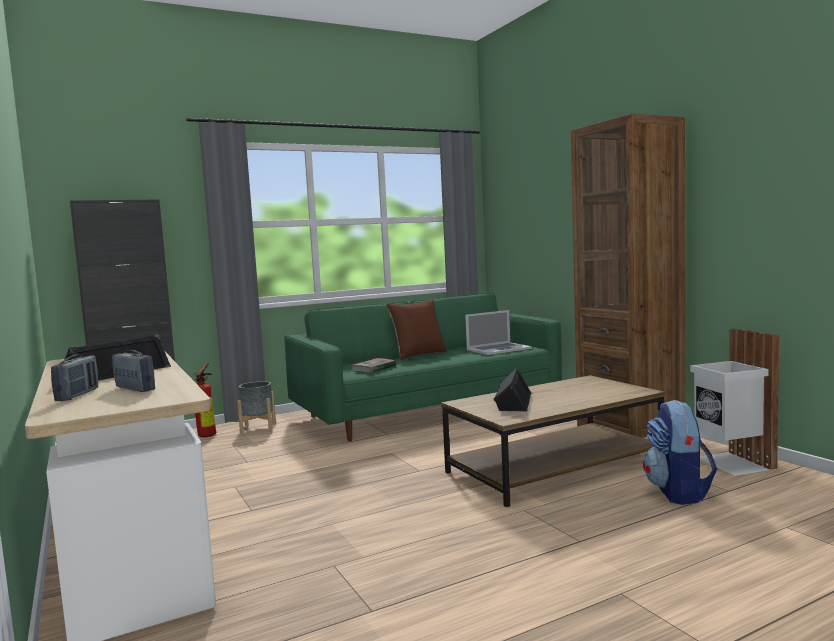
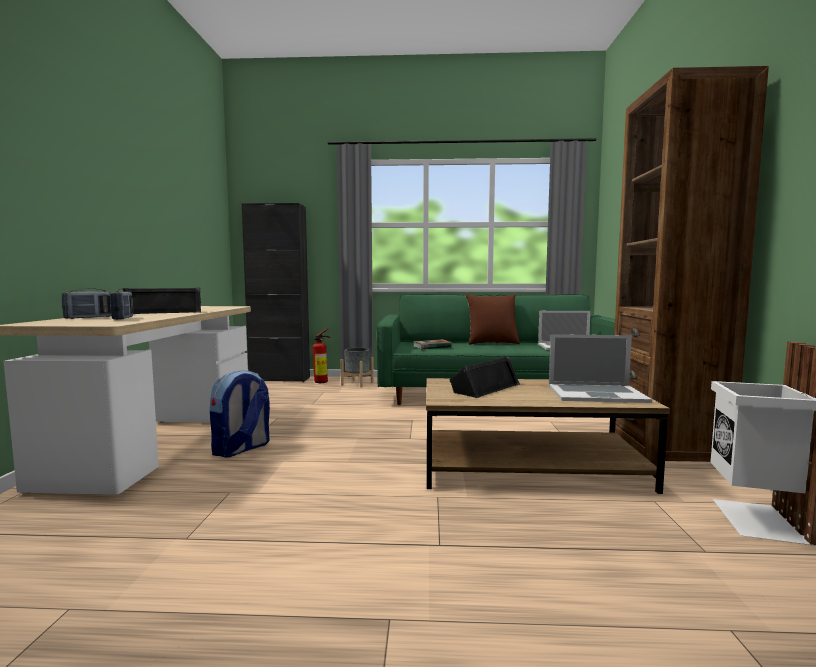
camera: 30 degrees right, 0 degrees up
backpack [643,400,717,505] -> backpack moved to [210,371,270,458]
none -> laptop [549,334,652,403]

